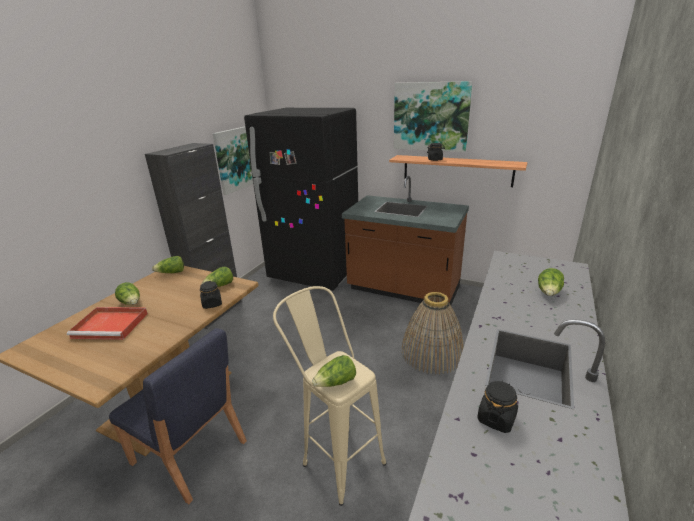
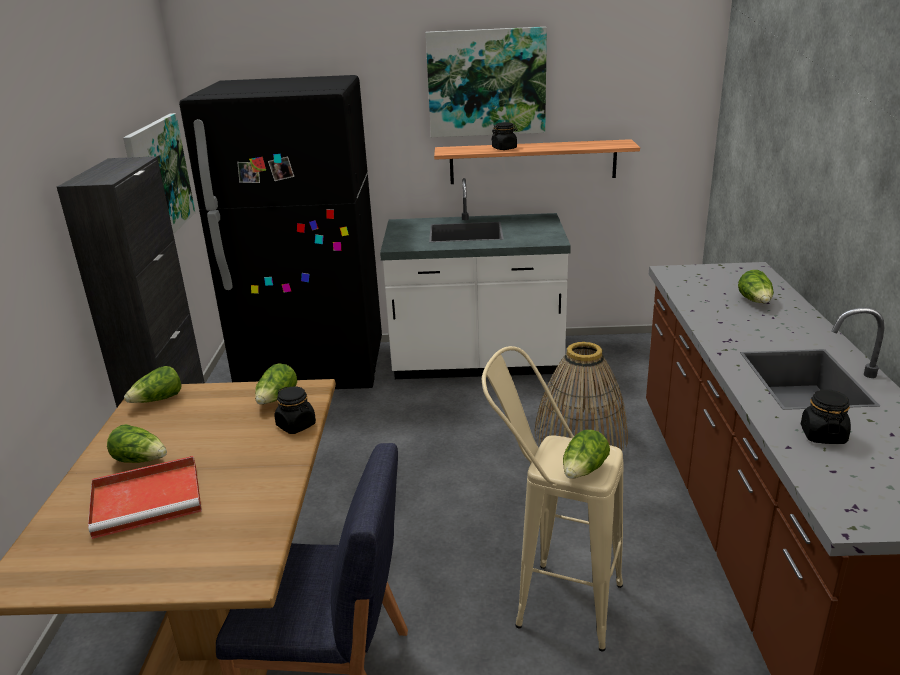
camera: 25 degrees left, 0 degrees up
brown counter [342,176,469,305] -> white counter [380,178,571,379]

